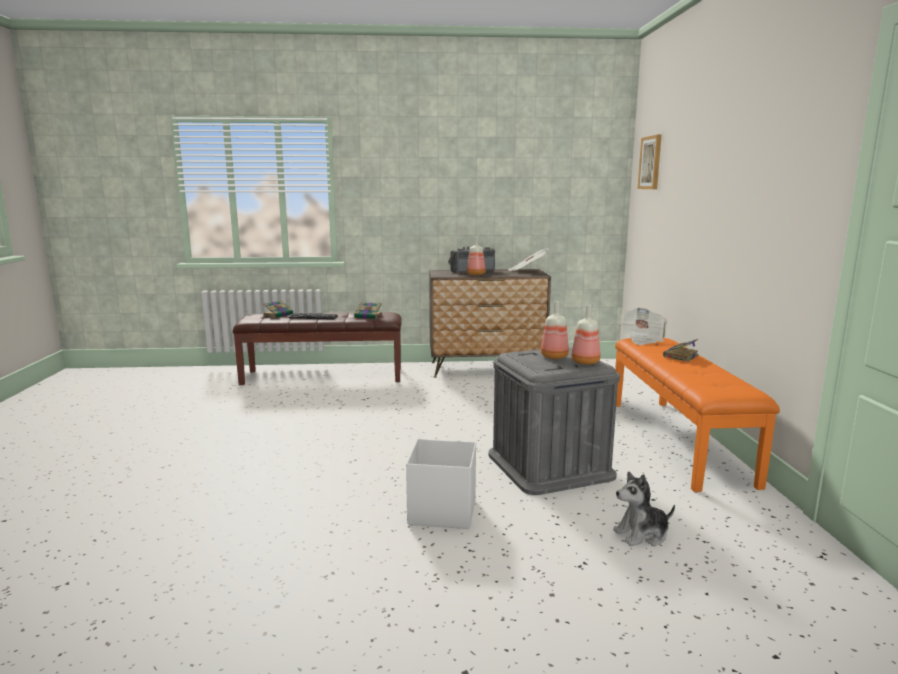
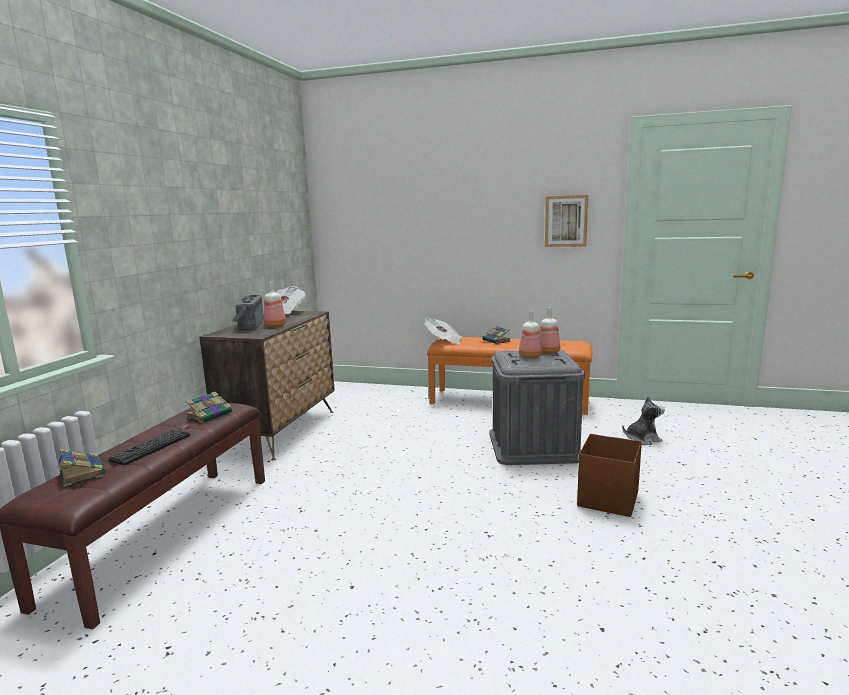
camera: 70 degrees left, 0 degrees up
white storage box [406,439,476,529] -> brown storage box [577,434,642,517]
plush toy [613,471,675,546] -> plush toy turned 105 degrees counterclockwise [622,396,665,445]
picture [638,135,662,189] -> picture moved to [545,195,588,247]

